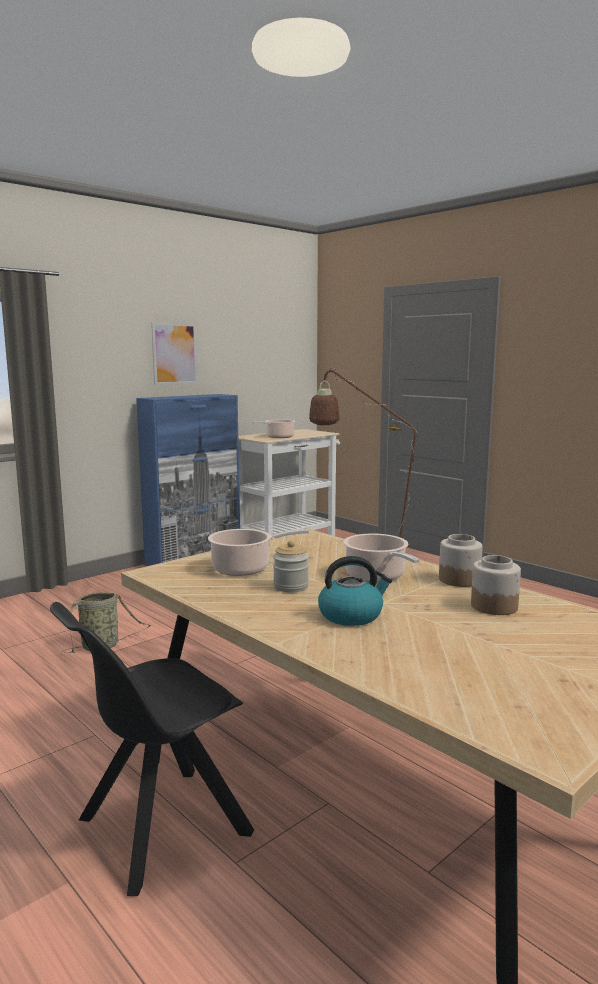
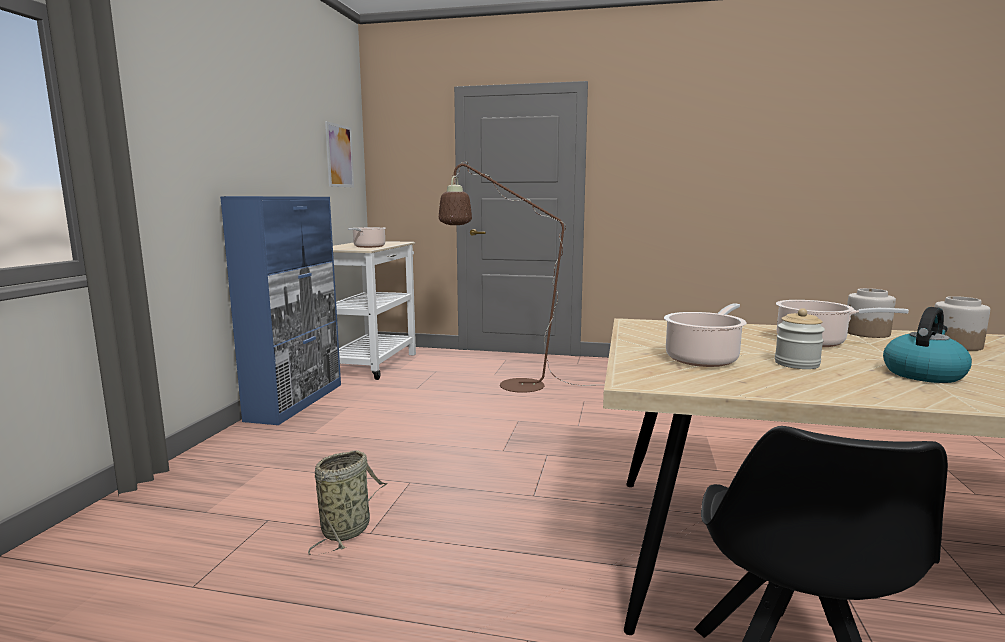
camera: 35 degrees left, 0 degrees up
picture [151,322,198,385] -> picture moved to [325,121,354,187]

